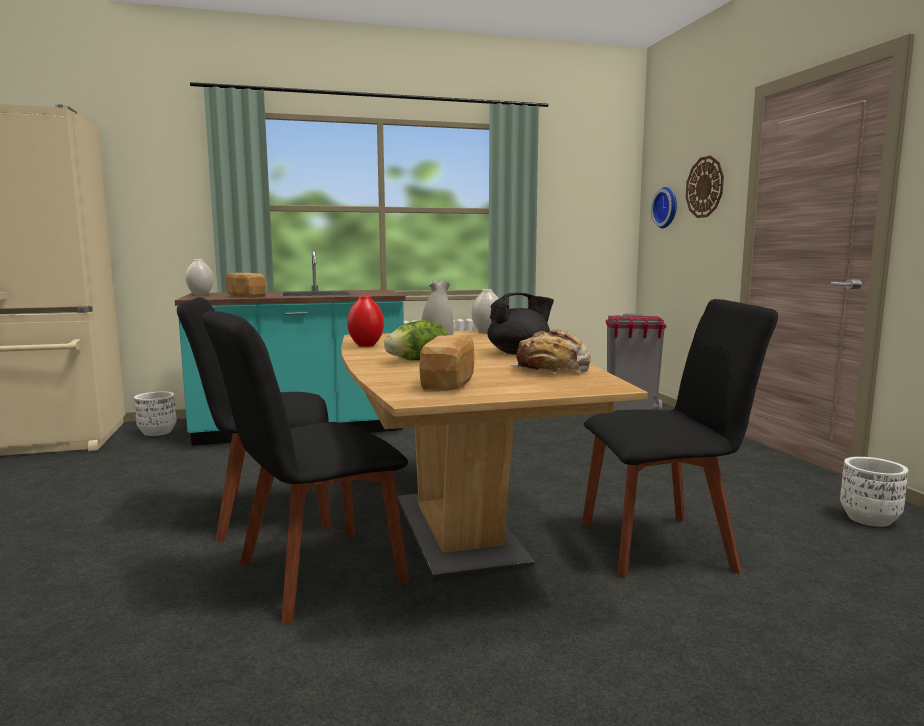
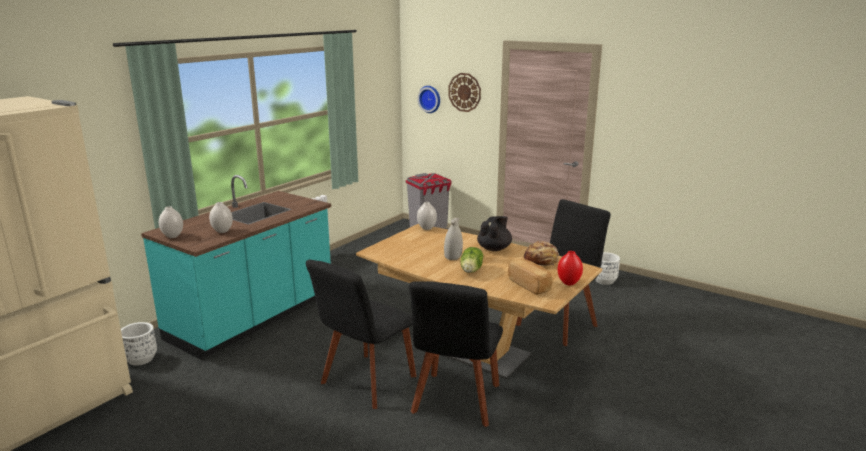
camera: 40 degrees left, 10 degrees up
bread [226,273,266,297] -> white vase [209,202,233,233]
red vase [347,295,384,347] -> red vase moved to [557,251,583,285]

